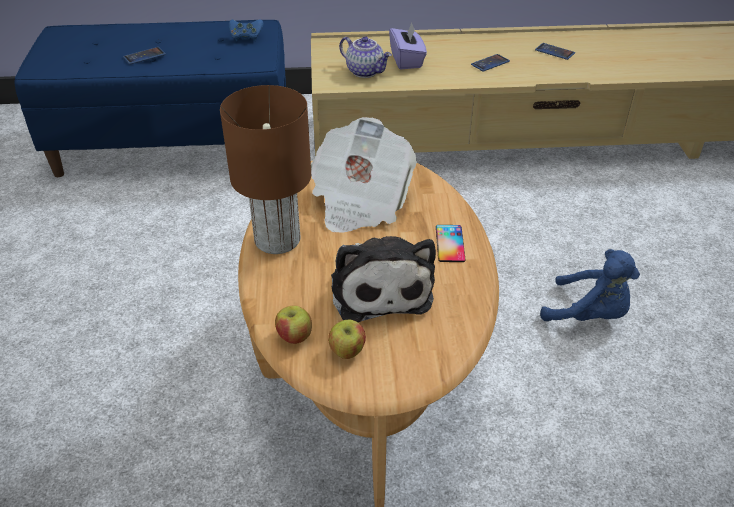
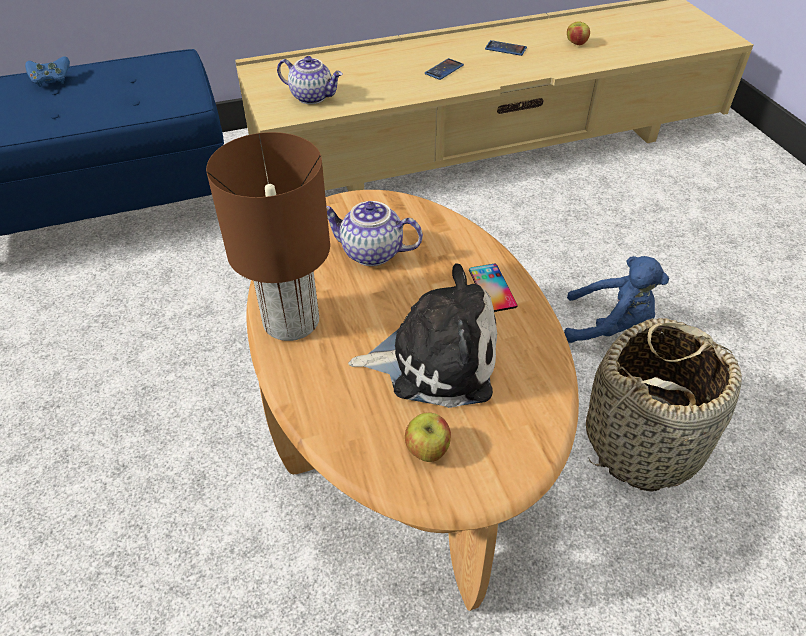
camera: 15 degrees left, 5 degrees up
phone [123,47,166,65] -> none
blue game controller [229,19,263,41] -> blue game controller moved to [25,56,70,87]
apple [275,306,312,344] -> apple moved to [567,21,590,45]
newspaper [311,117,417,232] -> teapot [326,201,423,266]
plush toy [331,236,436,322] -> plush toy turned 60 degrees counterclockwise [348,263,497,408]
purple tissue box [389,23,427,70] -> none
none -> basket [586,318,742,491]

